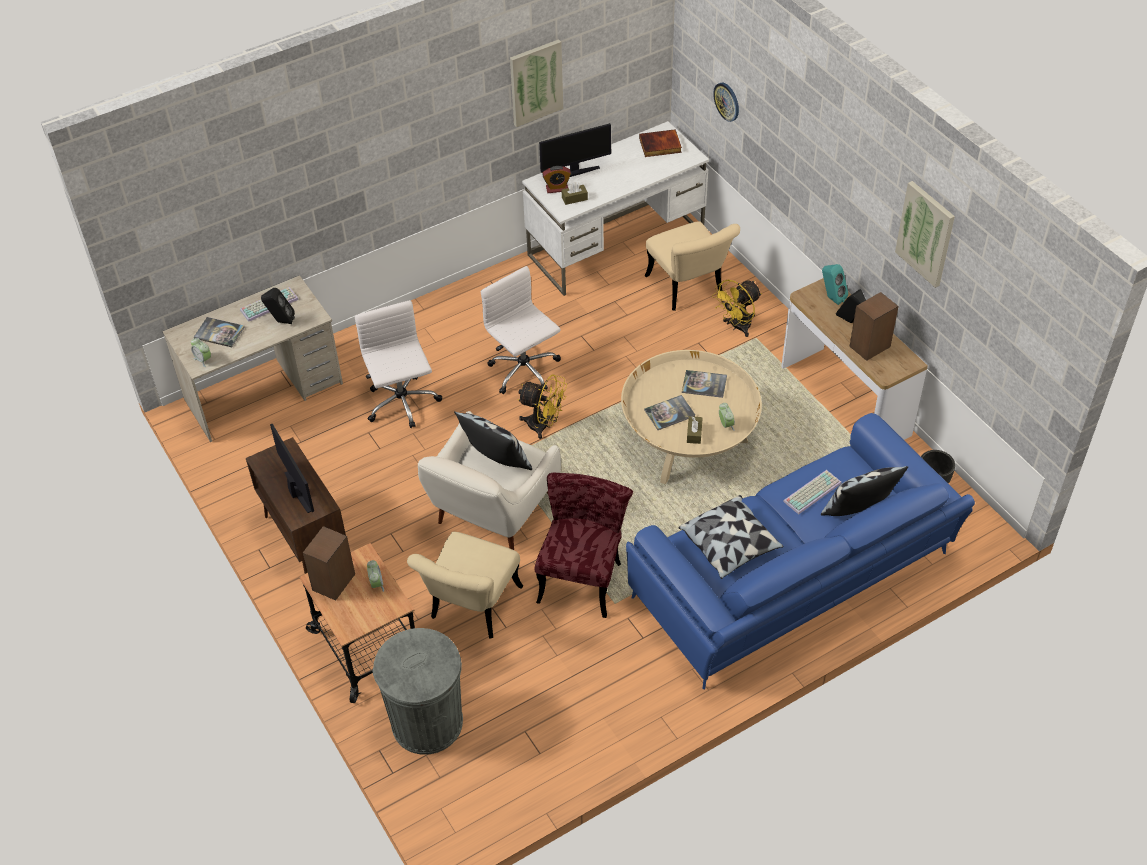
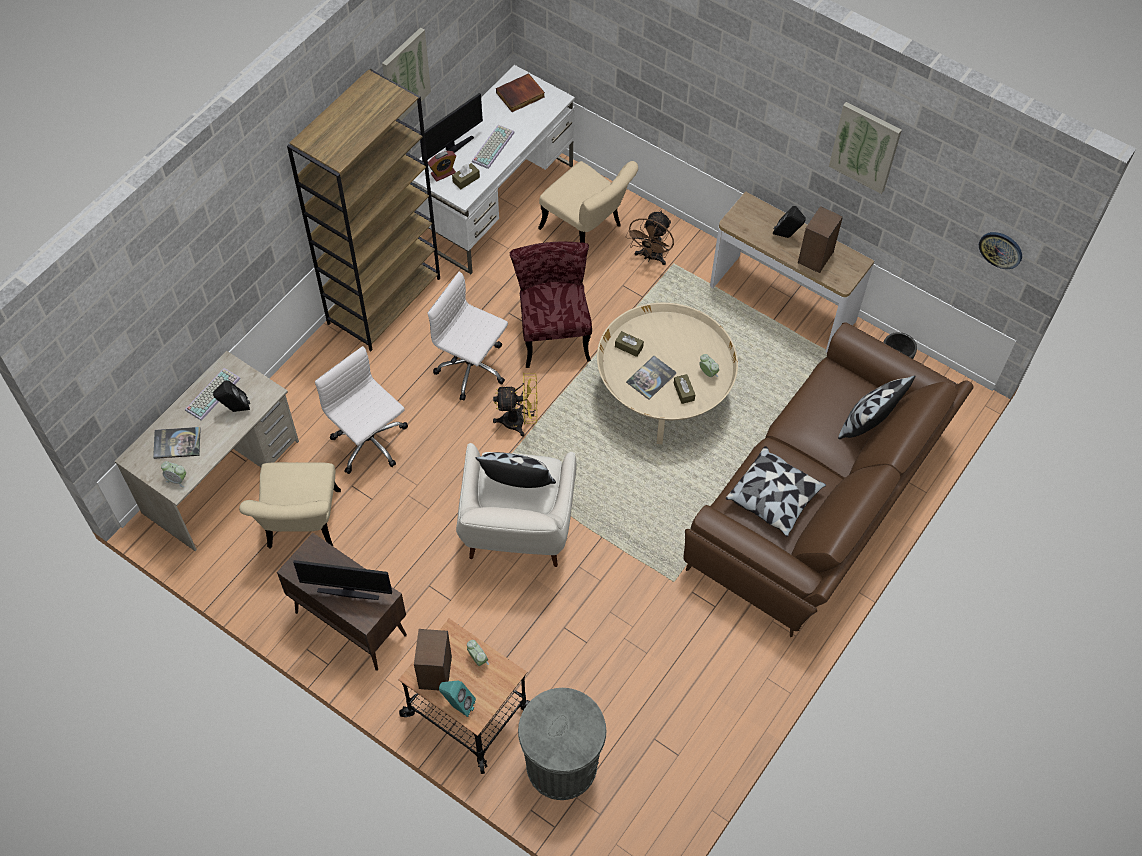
camera: 25 degrees left, 10 degrees up
monitor [270,424,314,513] -> monitor turned 150 degrees clockwise [293,560,392,600]
beige chair [407,532,523,639] -> beige chair moved to [239,462,341,549]
red chair [535,473,633,618] -> red chair moved to [510,241,592,368]
blue sofa [626,413,975,689] -> brown sofa [683,322,973,637]
book [682,370,727,398] -> none
yellow fan [712,280,762,337] -> brown fan [625,210,674,265]
wall clock [713,82,739,122] -> wall clock moved to [979,232,1022,269]
keyboard [783,470,842,515] -> keyboard moved to [472,125,515,169]
turquoise speaker [822,264,848,305] -> turquoise speaker moved to [439,681,476,717]
none -> brown bookcase [287,69,440,351]
none -> brown tissue box [615,331,644,357]

